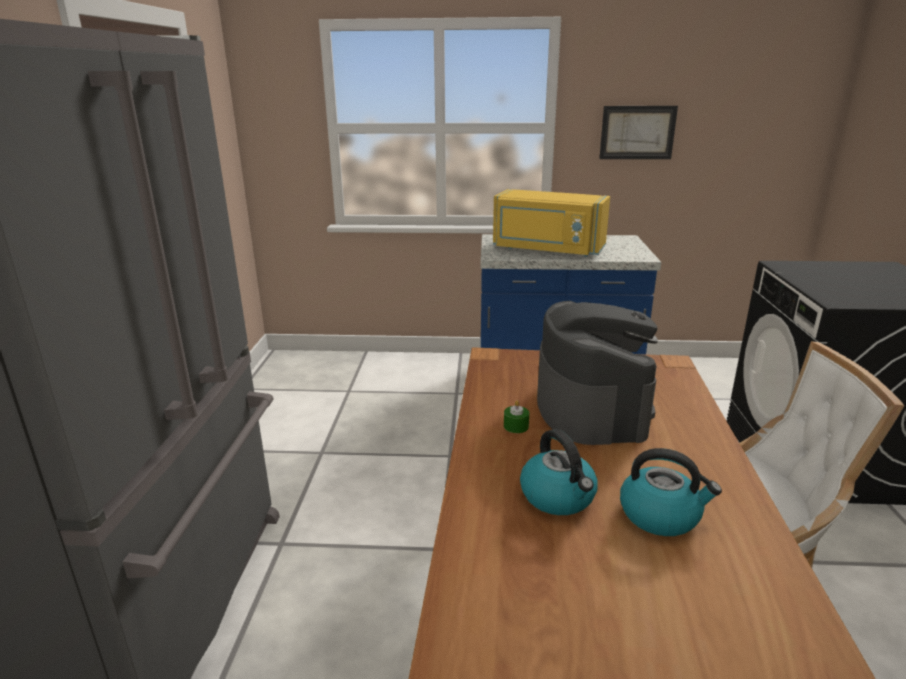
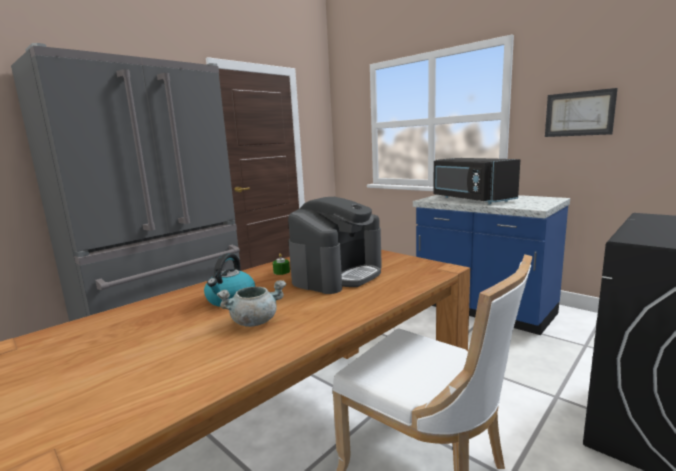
camera: 40 degrees right, 10 degrees down
yellow microwave [493,189,610,257] -> black microwave [433,158,520,204]
kettle [620,448,722,536] -> grey cooking pot [216,281,286,327]

